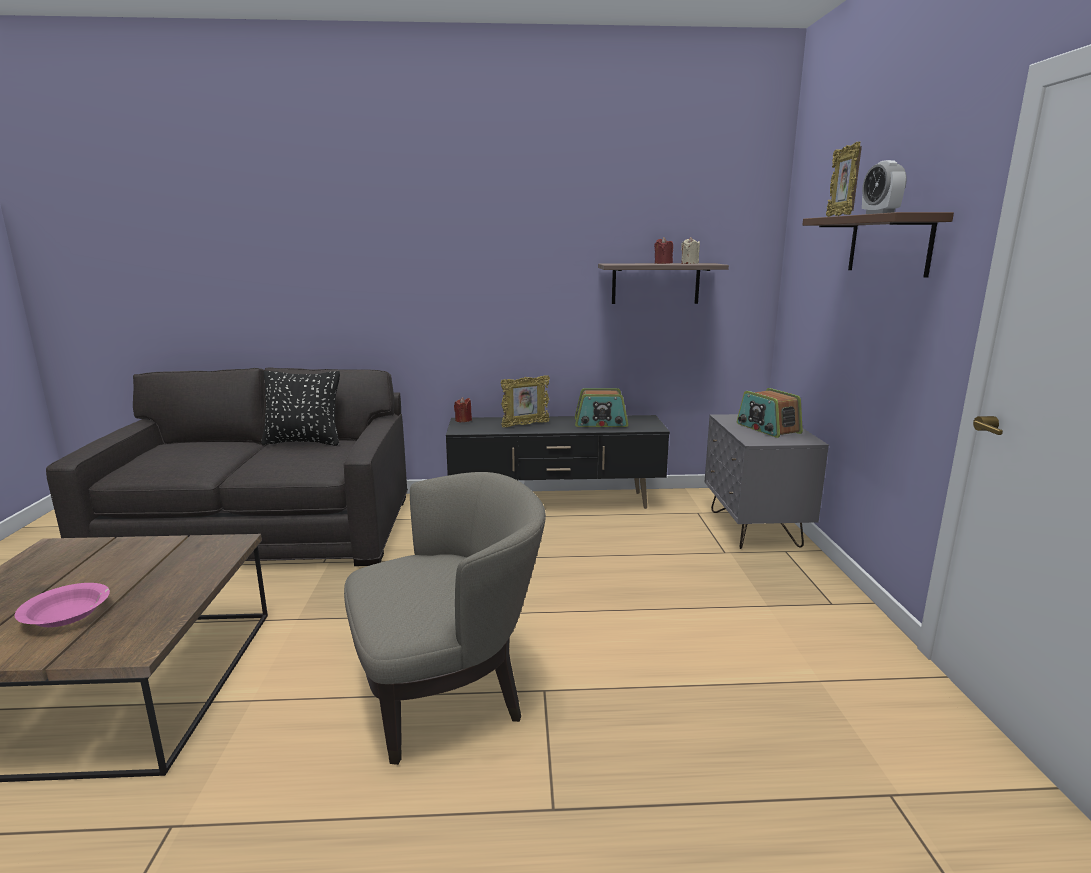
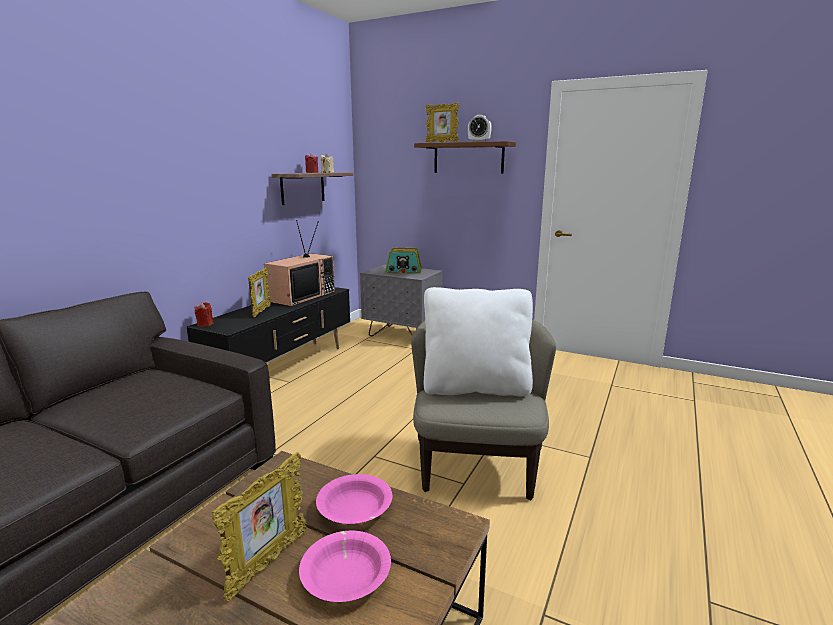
camera: 60 degrees left, 0 degrees up
black pillow [261,371,340,446] -> none
radio [575,388,628,427] -> television [264,220,335,307]
none -> picture frame [212,452,306,601]
none -> pink bowl [316,474,392,524]
none -> white pillow [424,287,533,396]

